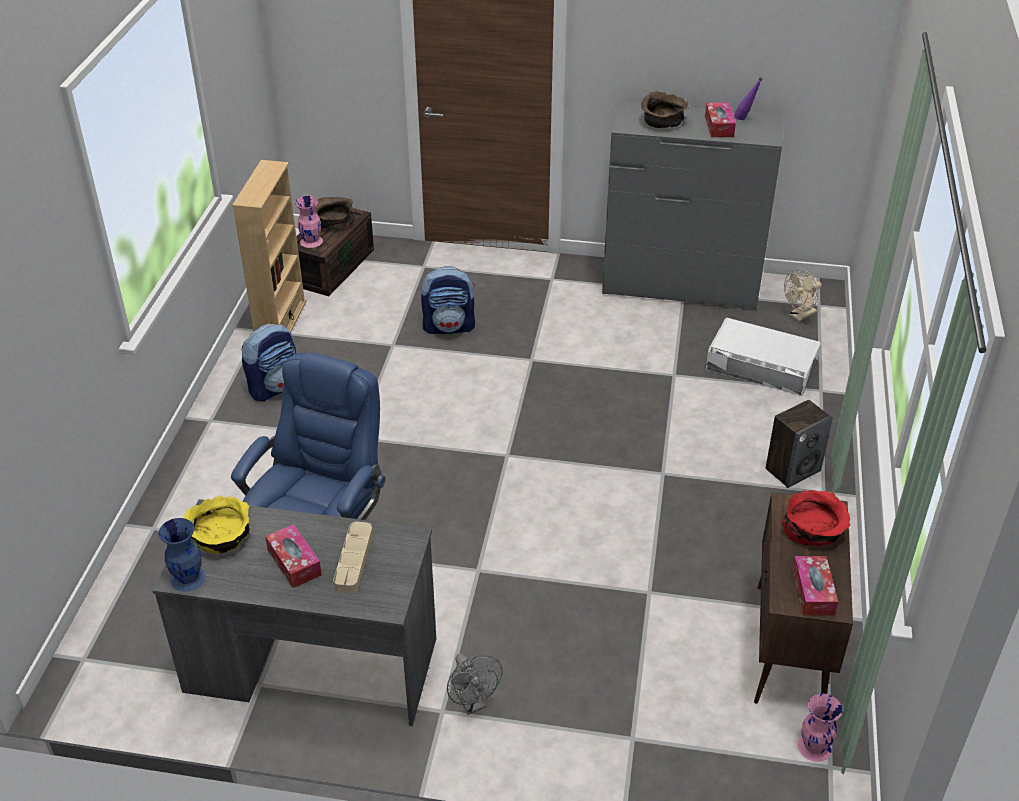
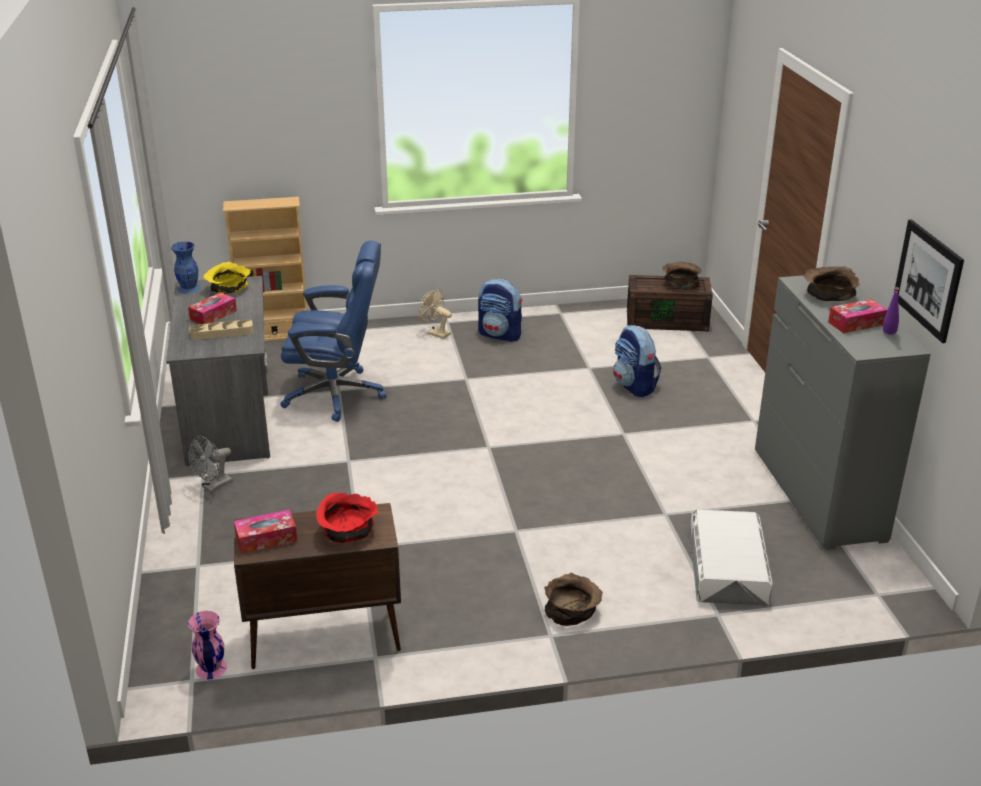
camera: 70 degrees right, 10 degrees down
beige bookcase [232,160,307,332] -> beige bookcase moved to [223,197,308,341]
pink vase [295,196,323,248] -> none
speaker [766,400,833,488] -> brown bowl [544,573,603,626]
beige fan [784,269,821,321] -> beige fan moved to [418,289,452,339]
none -> picture [894,219,964,343]

